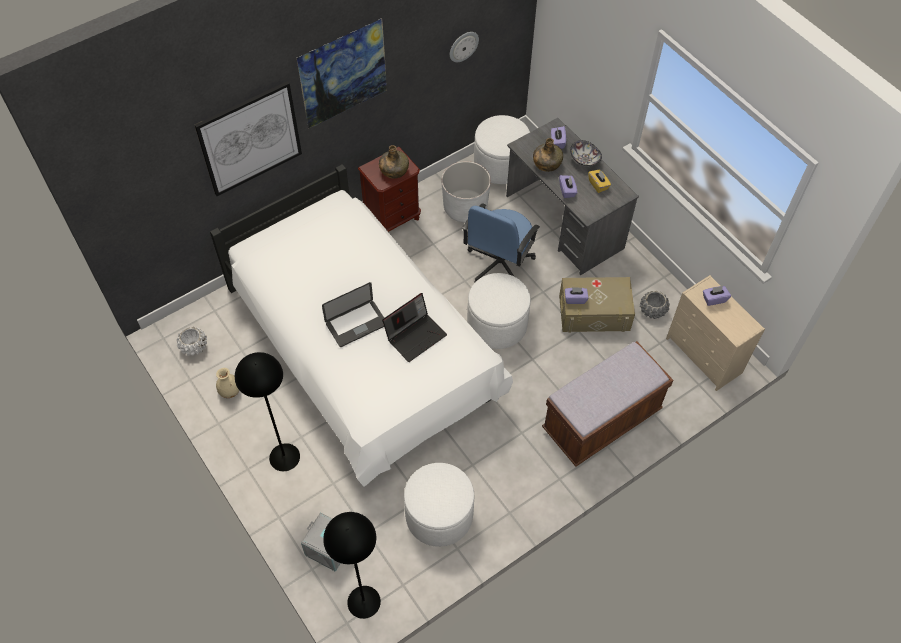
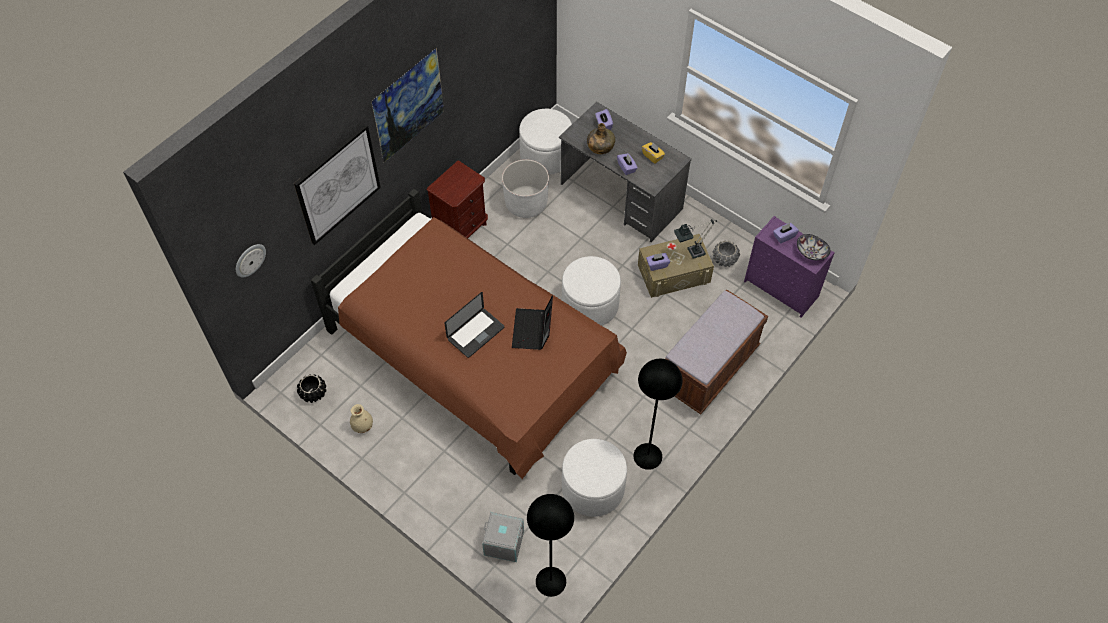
camera: 15 degrees left, 0 degrees up
white planter [177,327,207,356] -> black planter [297,374,326,403]
white bed [210,164,513,487] -> brown bed [311,189,627,479]
black floor lamp [235,352,300,471] -> black floor lamp moved to [634,359,682,470]
green bottle [379,145,409,179] -> none
laptop [382,293,447,362] -> laptop turned 150 degrees clockwise [512,296,553,350]
wall clock [450,32,479,62] -> wall clock moved to [236,244,266,277]
blue office chair [462,203,540,282] -> none
bowl [570,140,602,166] -> bowl moved to [797,234,831,260]
beige dresser [666,275,765,391] -> purple dresser [744,216,835,318]
none -> table lamp [674,219,717,259]

